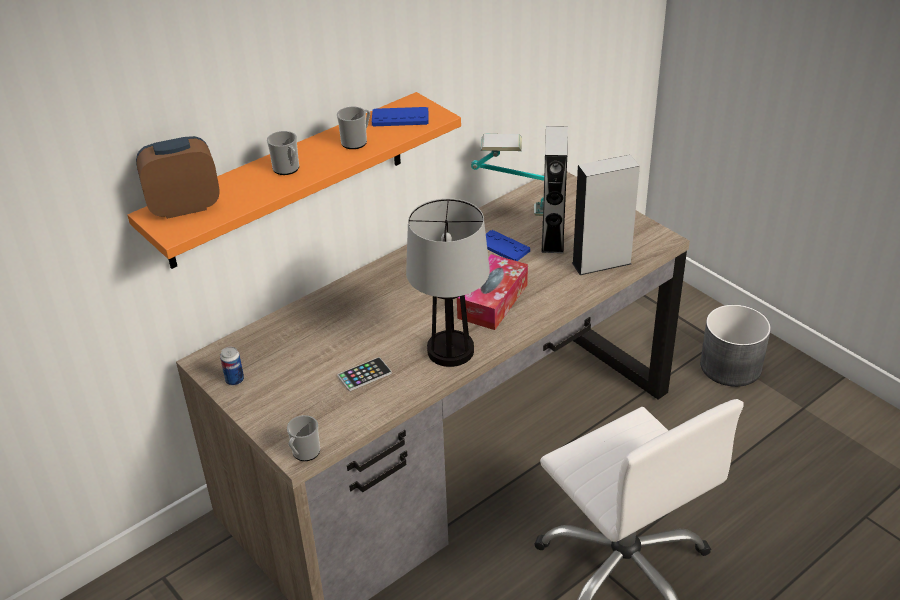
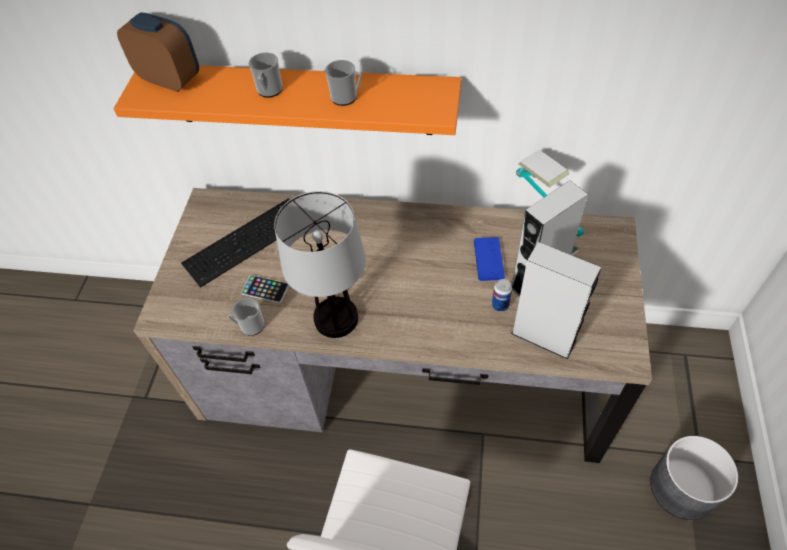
camera: 50 degrees right, 15 degrees up
can [220,347,244,385] -> can moved to [492,279,512,312]
mug [287,415,320,461] -> mug moved to [227,298,265,336]
blue game controller [372,107,428,126] -> none
tissue box [457,254,528,330] -> none
none -> keyboard [181,199,290,288]

